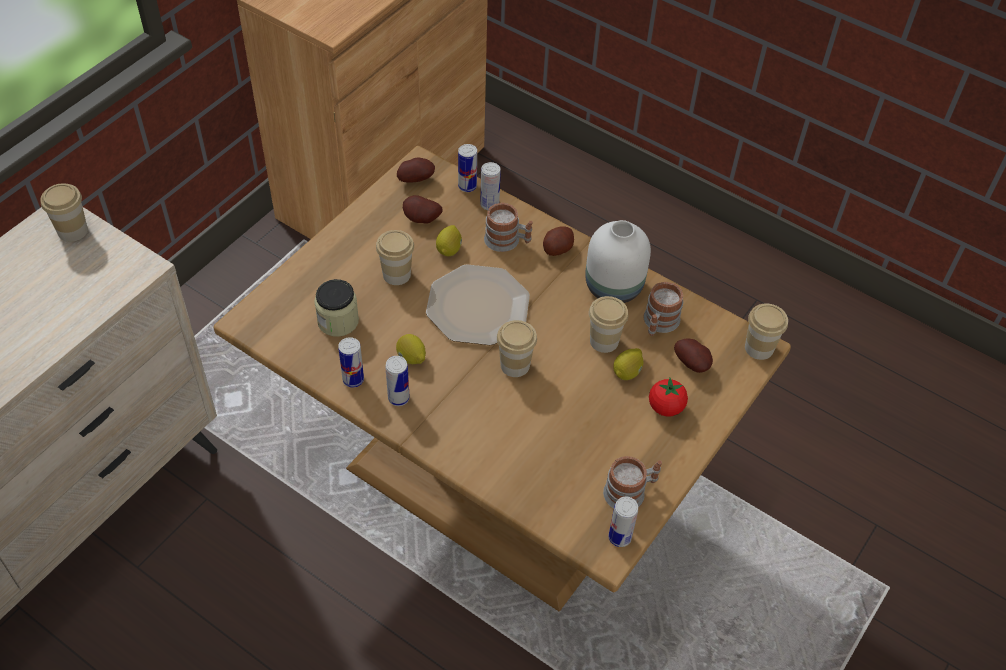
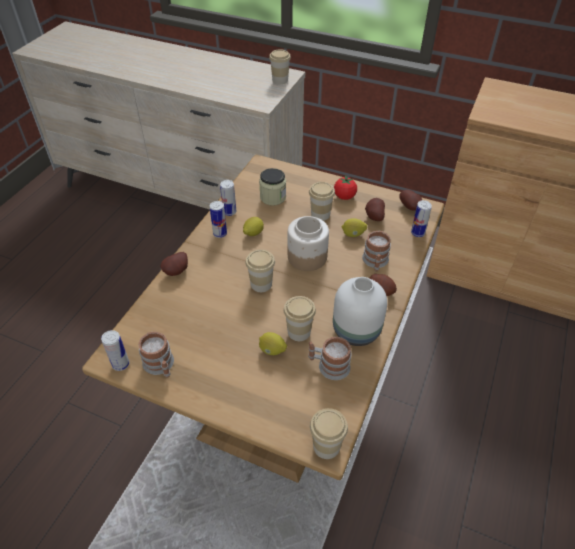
camera: 80 degrees right, 5 degrees down
plate [426,264,530,345] -> jar [288,216,329,271]
can [480,162,501,210] -> none
tomato [649,378,688,417] -> tomato moved to [334,176,357,200]
potato [674,338,713,373] -> potato moved to [160,252,188,276]

